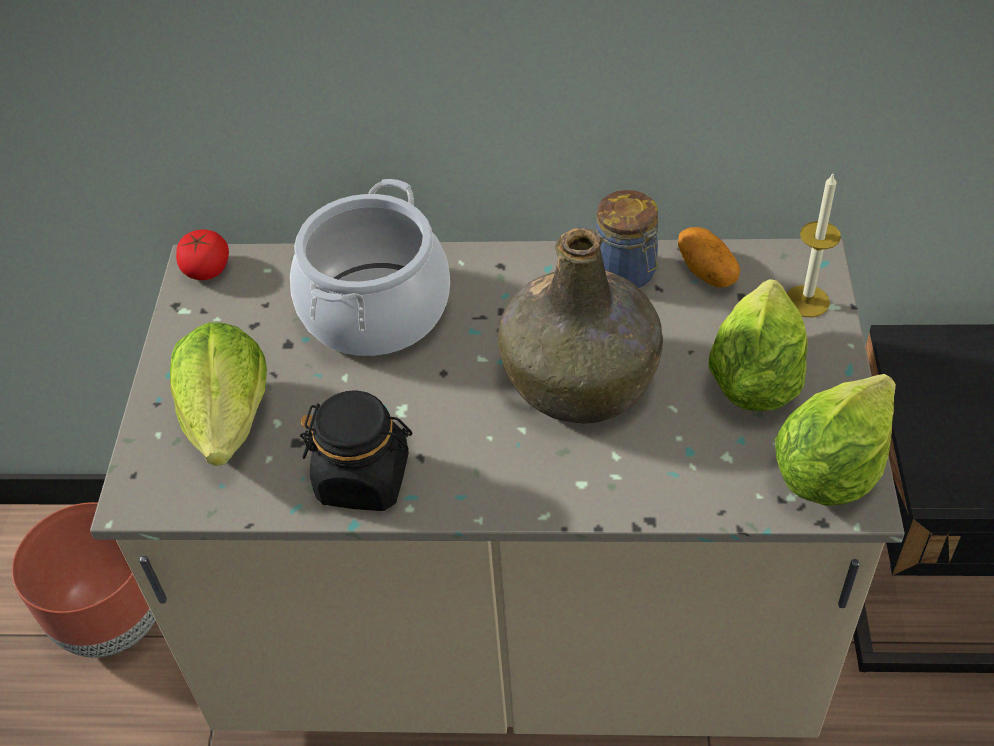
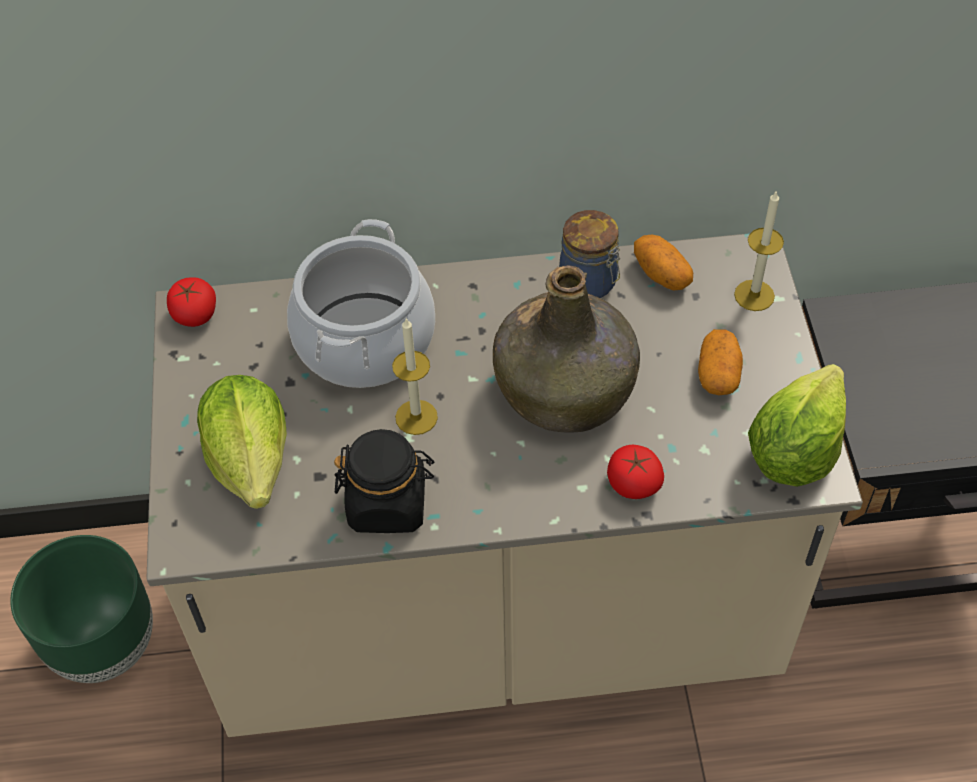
camera: 10 degrees left, 5 degrees up
brown planter [12,502,155,658] -> green planter [10,535,153,683]
lettuce [708,279,808,411] -> potato [698,329,743,395]
none -> candle [392,318,438,435]
none -> tomato [607,445,664,499]

